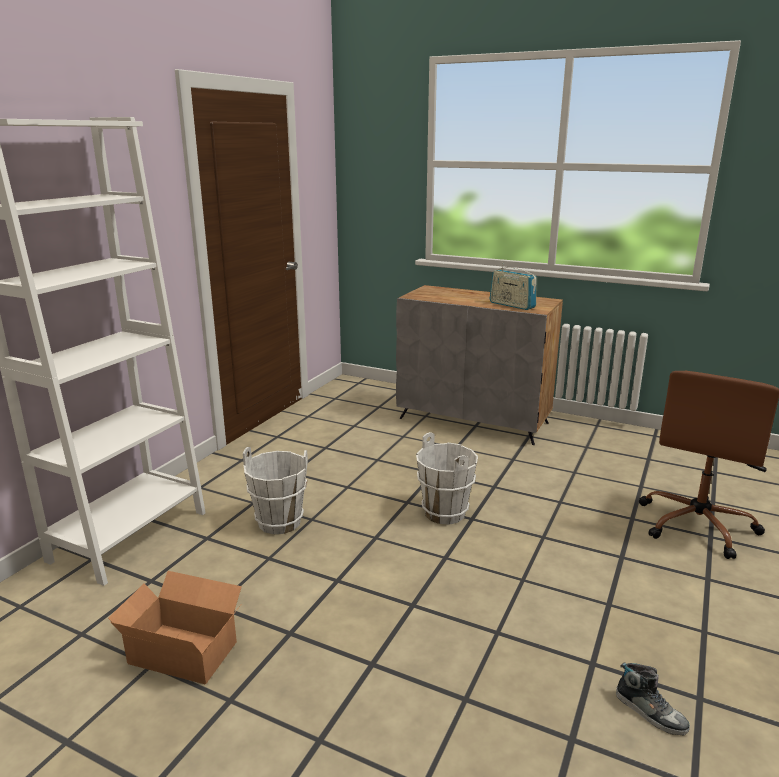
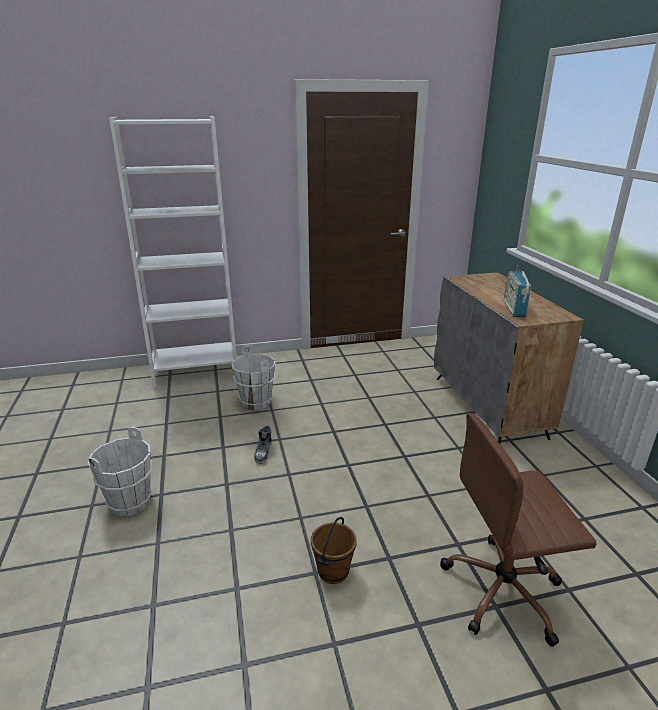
camera: 50 degrees right, 5 degrees up
cardboard box [108,571,242,684] -> none
white bucket [416,432,478,525] -> white bucket moved to [88,427,152,516]
shoe [616,663,690,735] -> shoe moved to [254,426,272,464]
none -> brown bucket [311,517,357,584]

